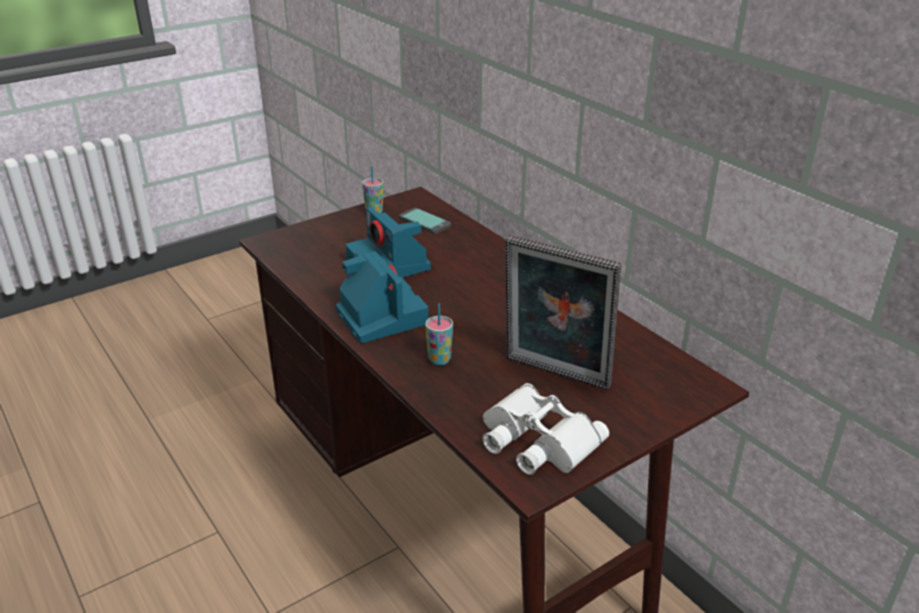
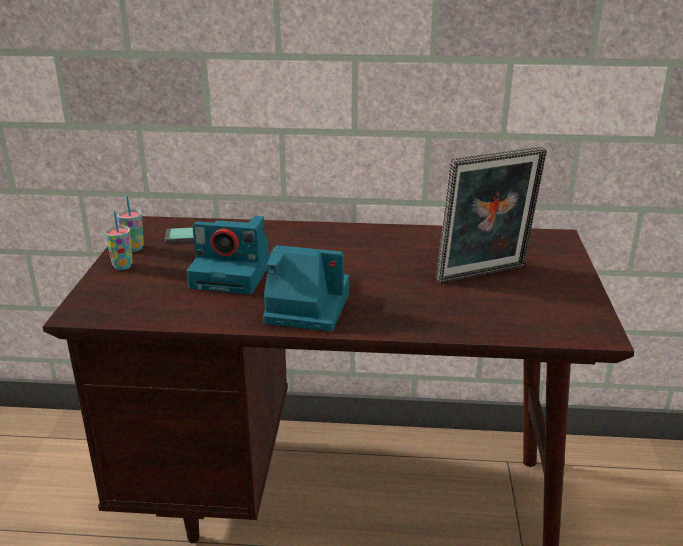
camera: 50 degrees left, 5 degrees down
cup [425,304,453,366] -> cup moved to [105,212,133,270]
white binoculars [483,383,609,475] -> none

